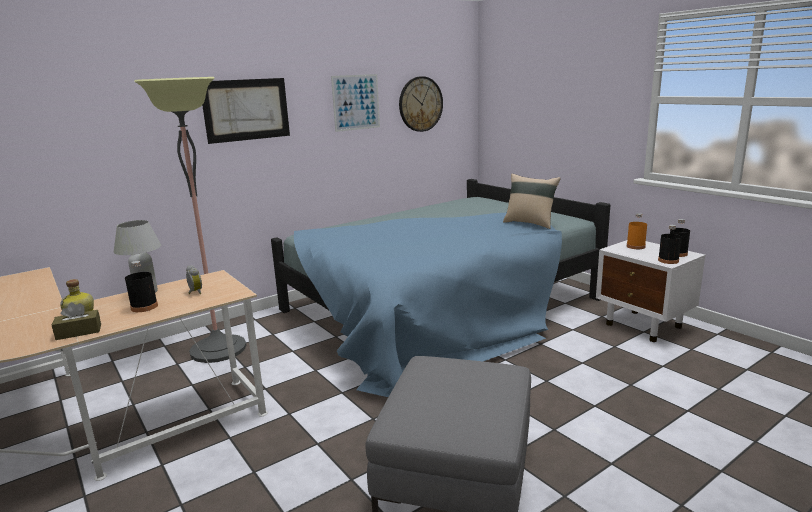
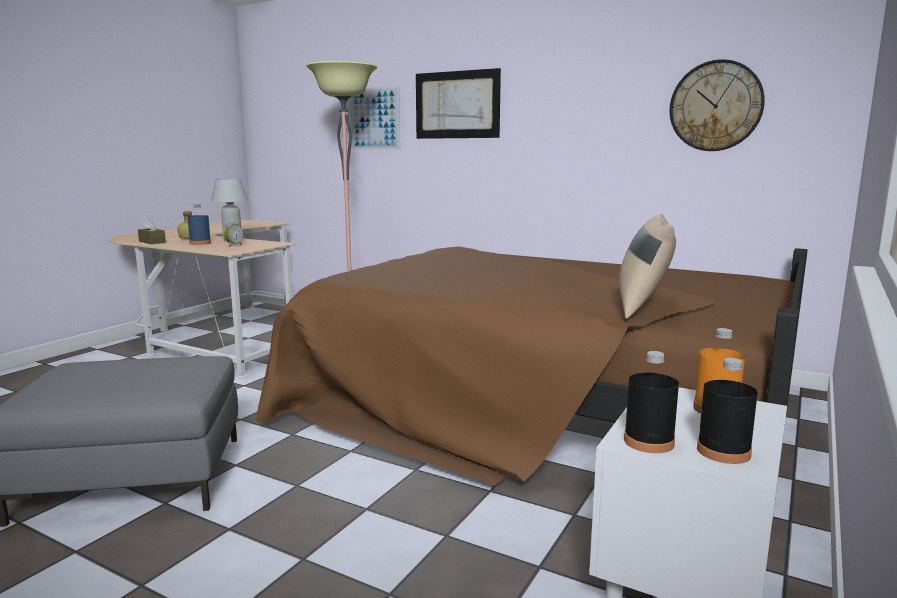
camera: 65 degrees right, 5 degrees down
black bottle [125,261,158,312] -> blue bottle [187,204,211,245]
blue bed [271,179,610,397] -> brown bed [257,246,808,486]
picture [331,74,380,132] -> picture moved to [349,86,400,150]

